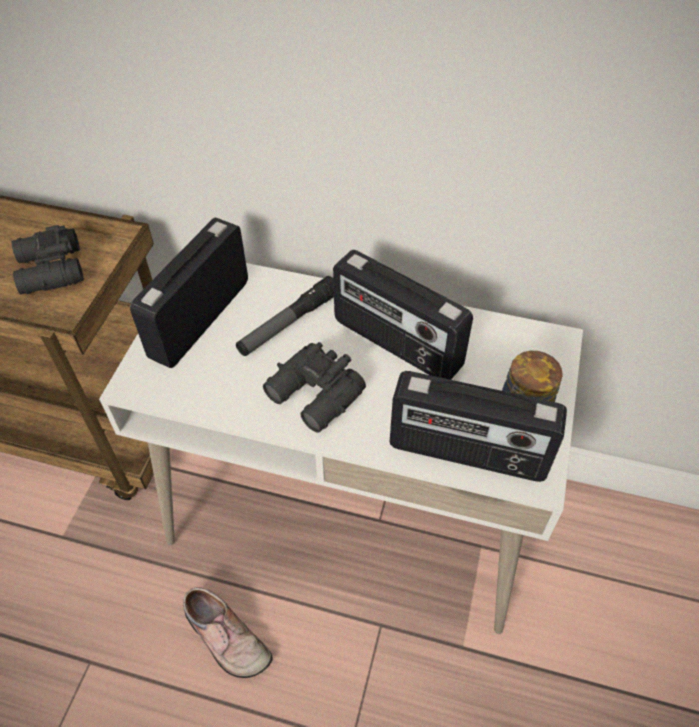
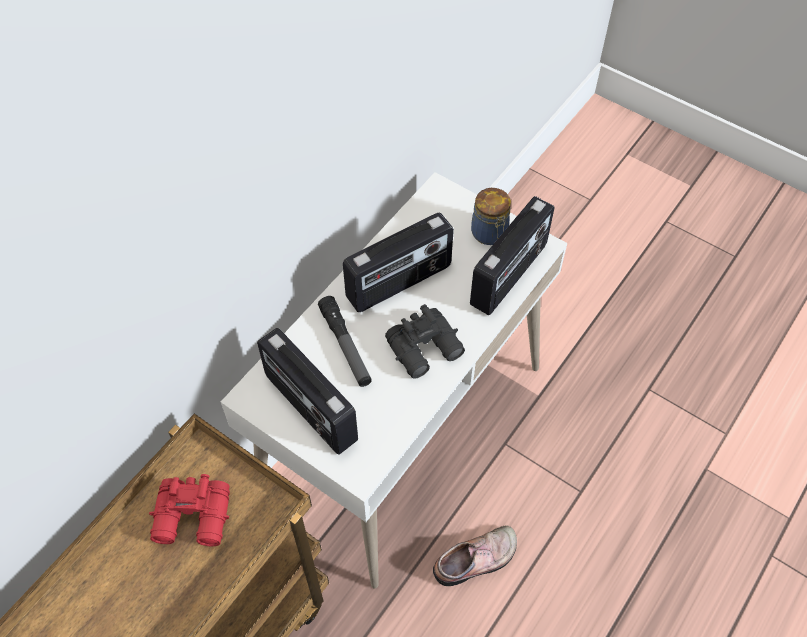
camera: 70 degrees left, 5 degrees up
black binoculars [12,225,84,294] -> red binoculars [149,474,230,546]

